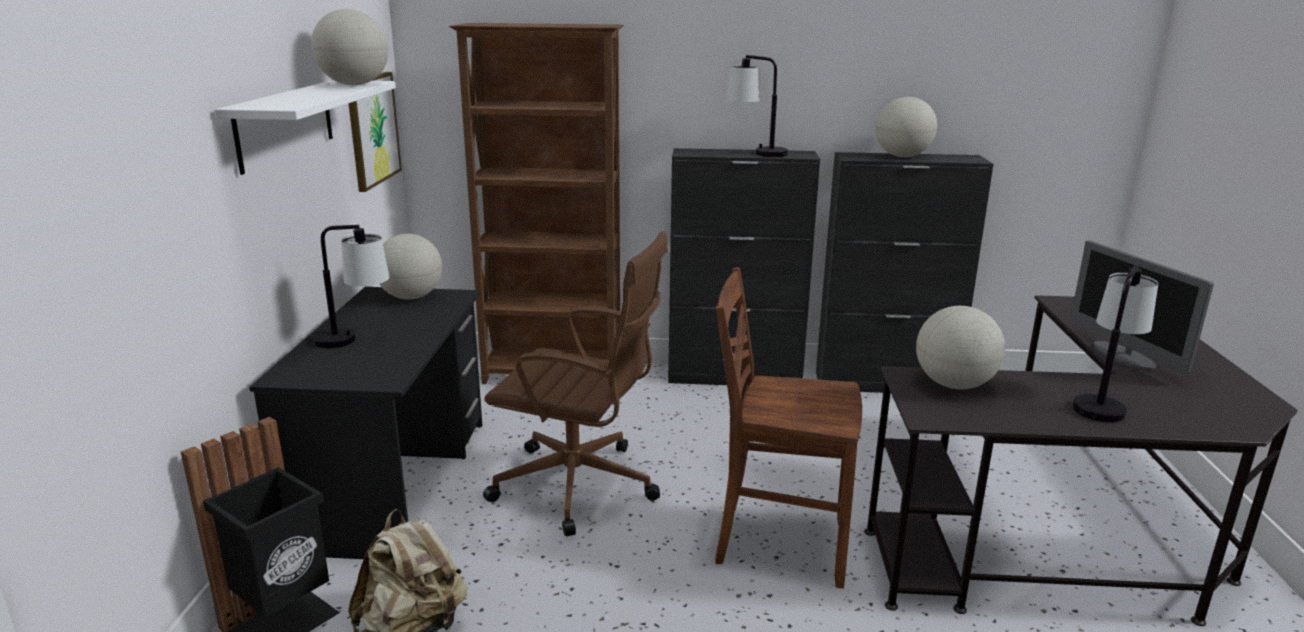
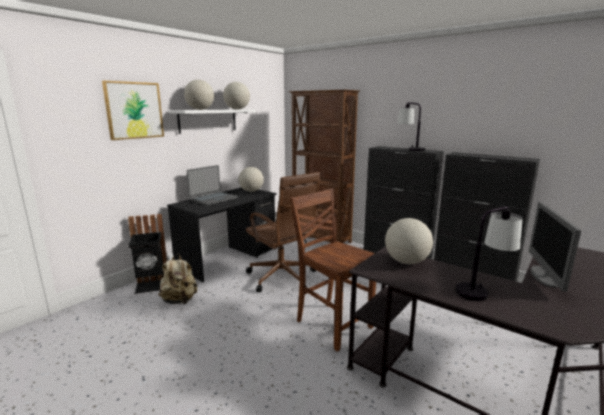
camera: 35 degrees right, 5 degrees down
table lamp [313,225,389,348] -> laptop [187,165,238,206]
picture [348,72,402,192] -> picture moved to [102,81,164,140]
globe [875,97,937,157] -> globe moved to [184,80,214,110]

